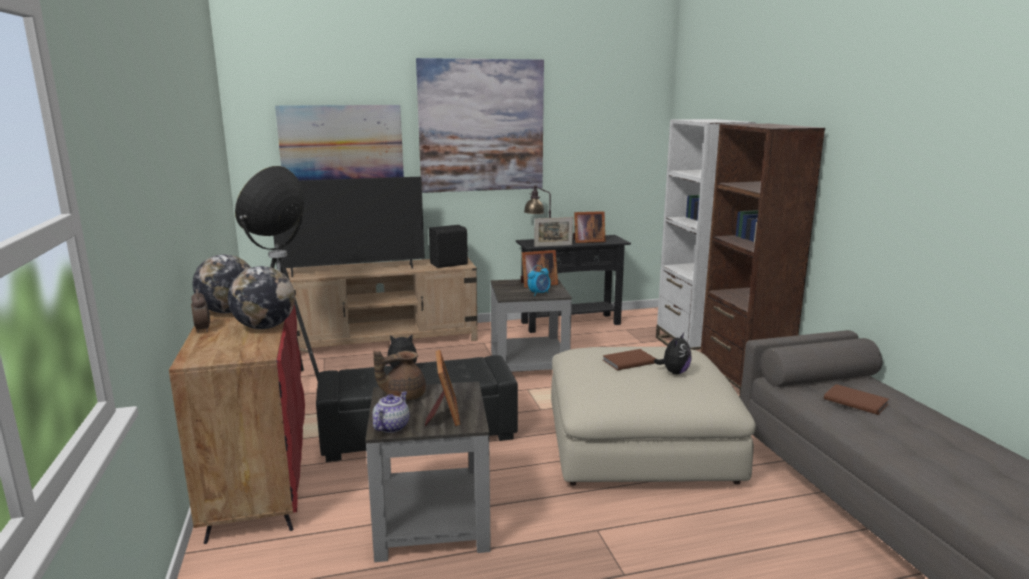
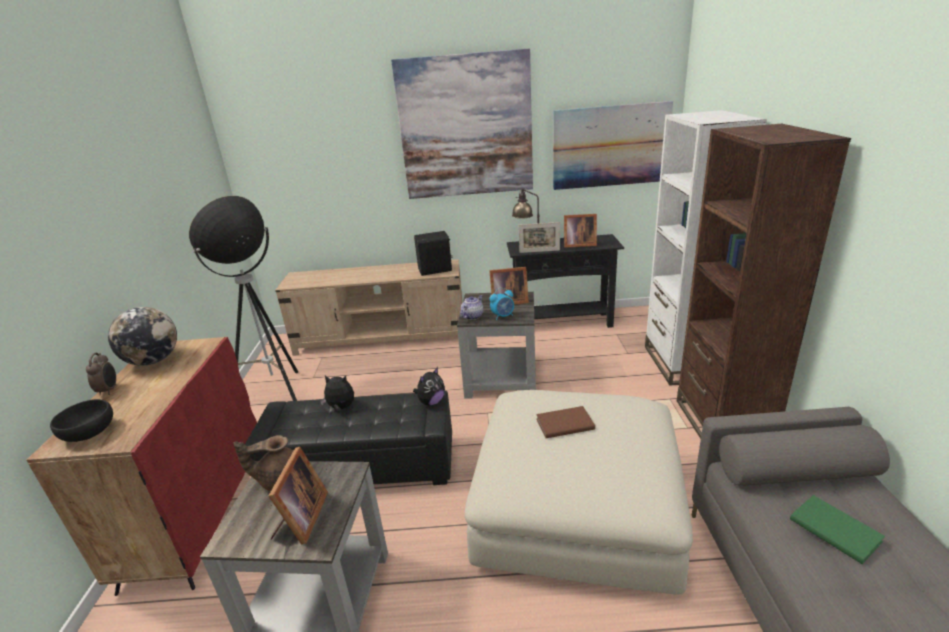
camera: 15 degrees right, 10 degrees up
globe [228,266,295,329] -> none
television [273,177,425,277] -> none
picture [275,105,404,181] -> picture moved to [553,101,673,190]
teapot [372,391,410,433] -> teapot moved to [460,295,483,320]
plush toy [654,333,692,374] -> plush toy moved to [413,367,445,405]
brown book [824,384,889,415] -> green book [790,495,885,564]
none -> black bowl [50,399,113,442]

